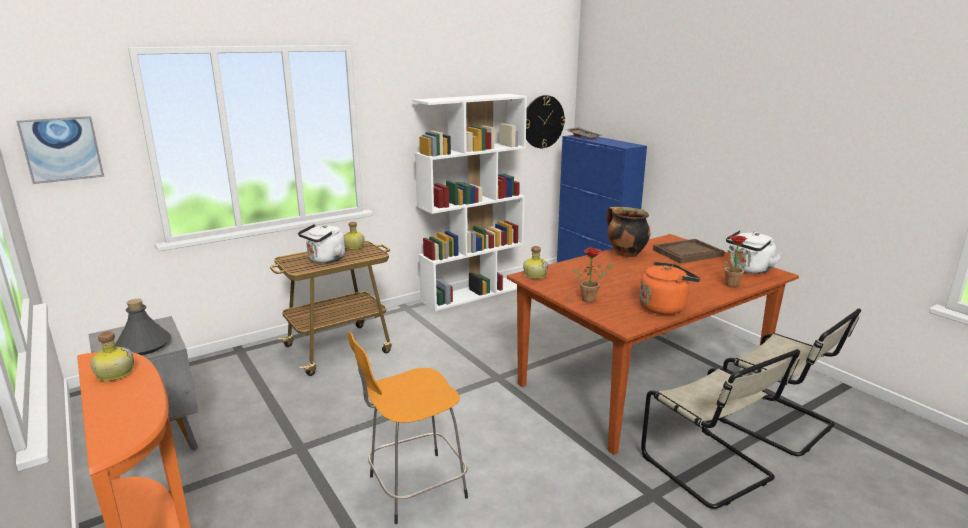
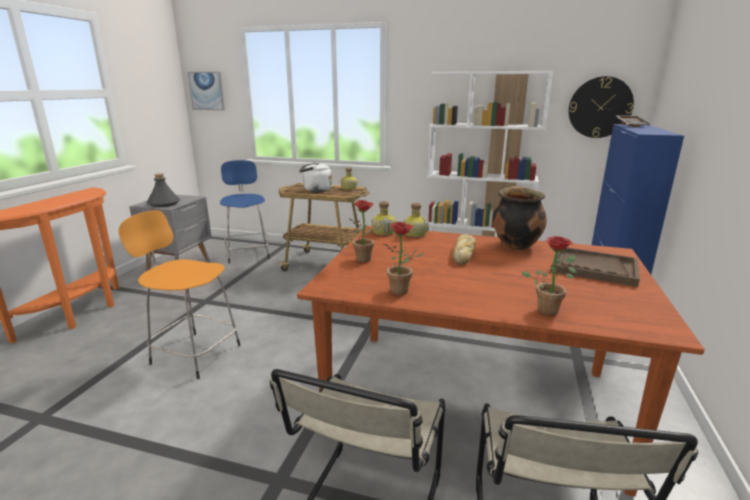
camera: 50 degrees right, 0 degrees up
bottle [90,331,134,381] -> bottle moved to [403,203,429,237]
orange kettle [639,262,700,315] -> potted plant [383,222,424,295]
white kettle [726,230,782,274] -> none
none -> blue stool [220,160,270,264]
none -> bread [452,234,476,265]

